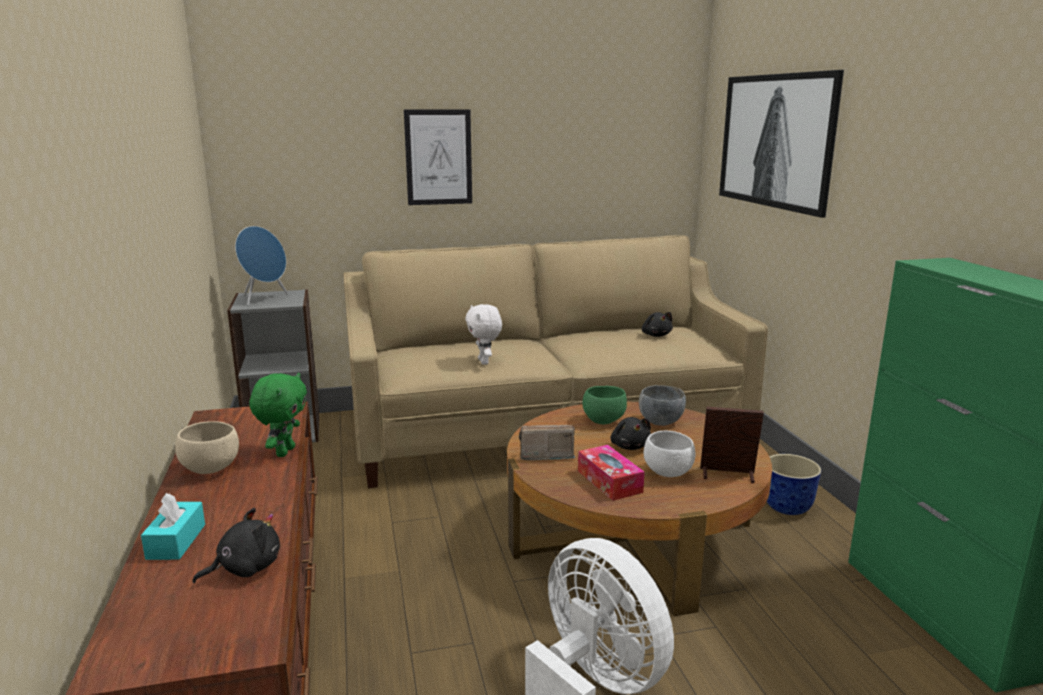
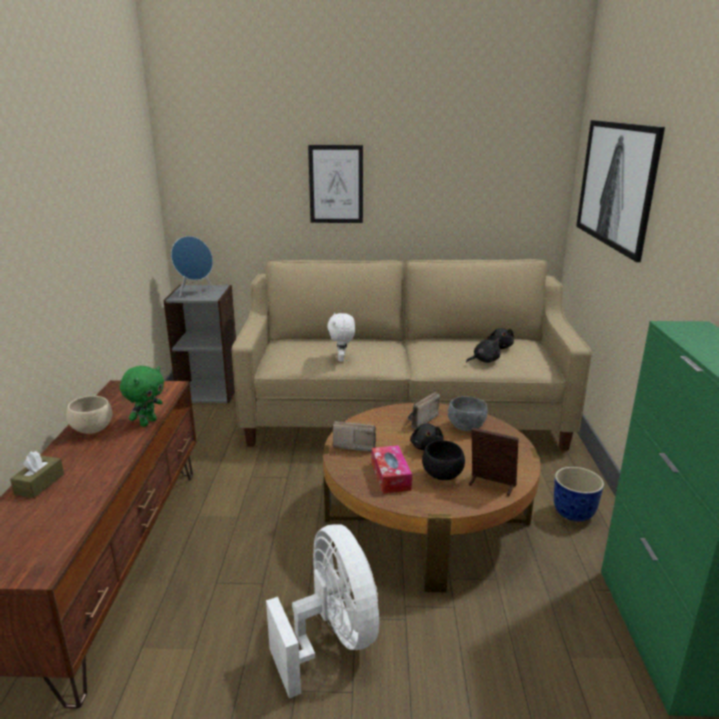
camera: 15 degrees right, 5 degrees up
turquoise tissue box [141,493,205,560] -> brown tissue box [10,451,64,498]
black plush toy [192,508,280,583] -> black plush toy moved to [466,335,501,363]
green bowl [583,386,627,424] -> radio [408,392,440,429]
white bowl [644,431,696,477] -> black bowl [422,440,465,480]

